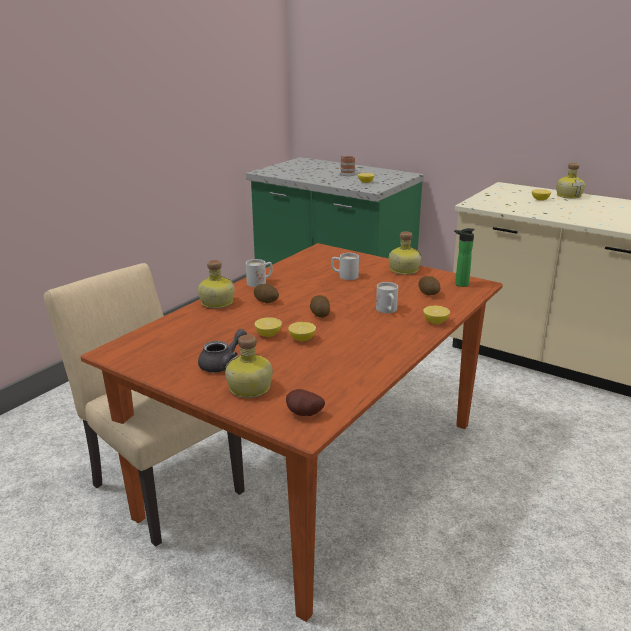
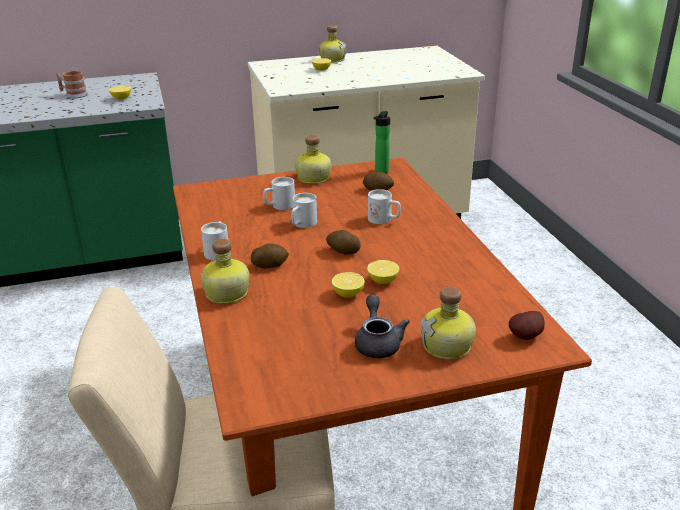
camera: 50 degrees left, 5 degrees up
lemon [423,306,450,324] -> none
none -> white mug [291,193,317,228]

